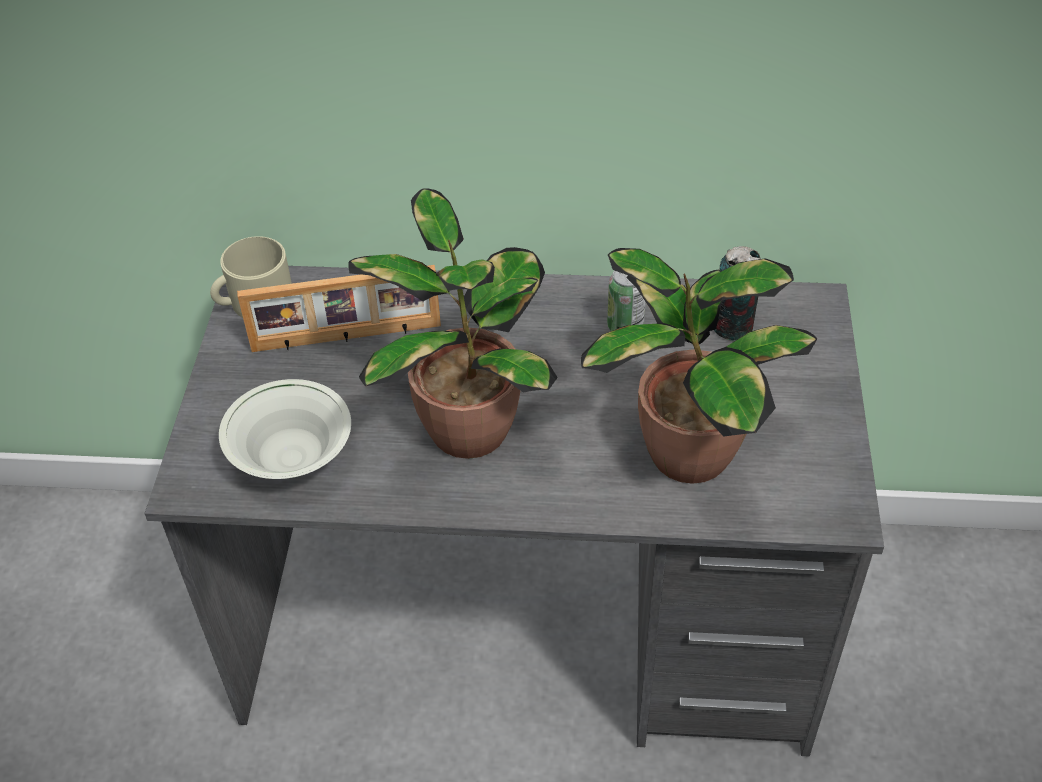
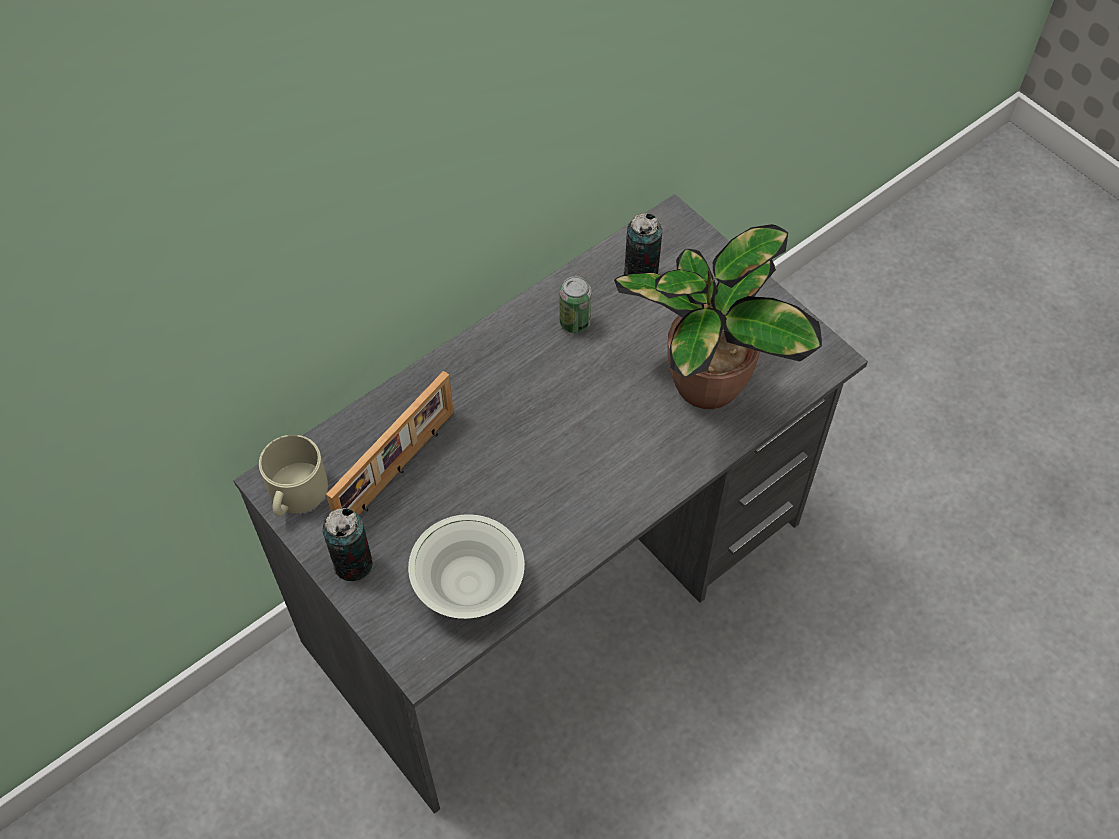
camera: 45 degrees left, 10 degrees up
potted plant [348,188,558,459] -> none
none -> can [323,508,373,581]

